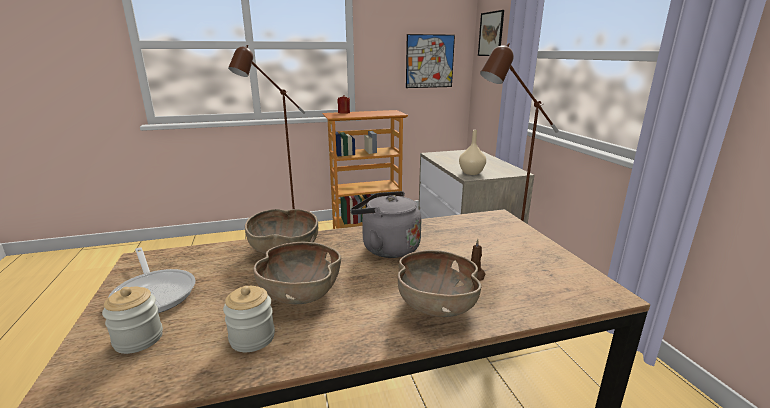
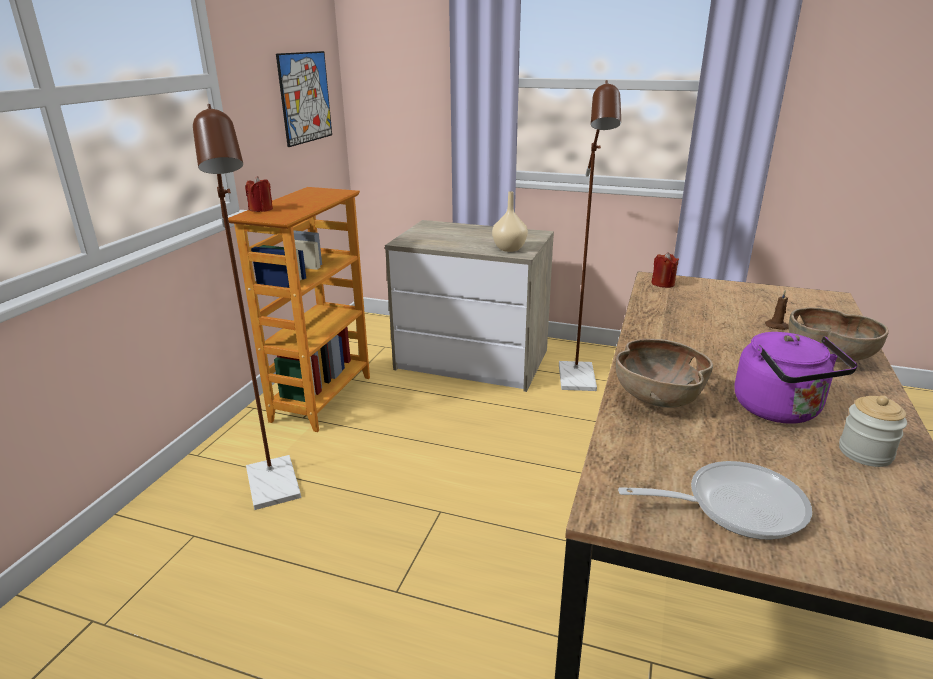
camera: 55 degrees left, 5 degrees up
jar [102,287,163,354] -> none
brown bowl [253,242,341,304] -> purple kettle [735,332,858,424]
grey kettle [350,191,422,258] -> none
picture [478,10,504,56] -> none
none -> red candle [651,252,679,288]

